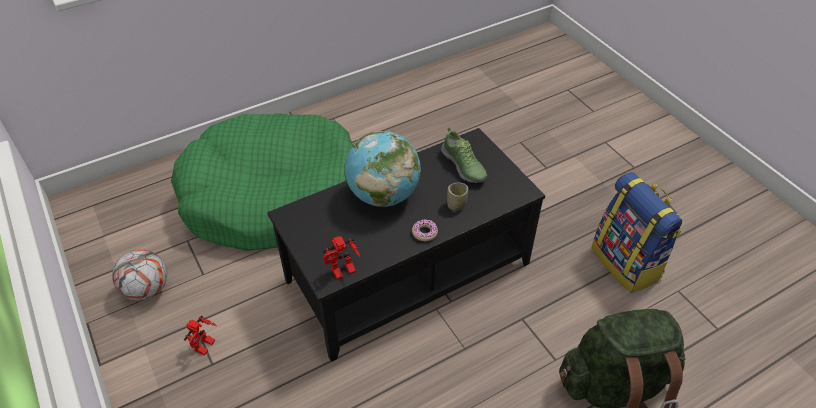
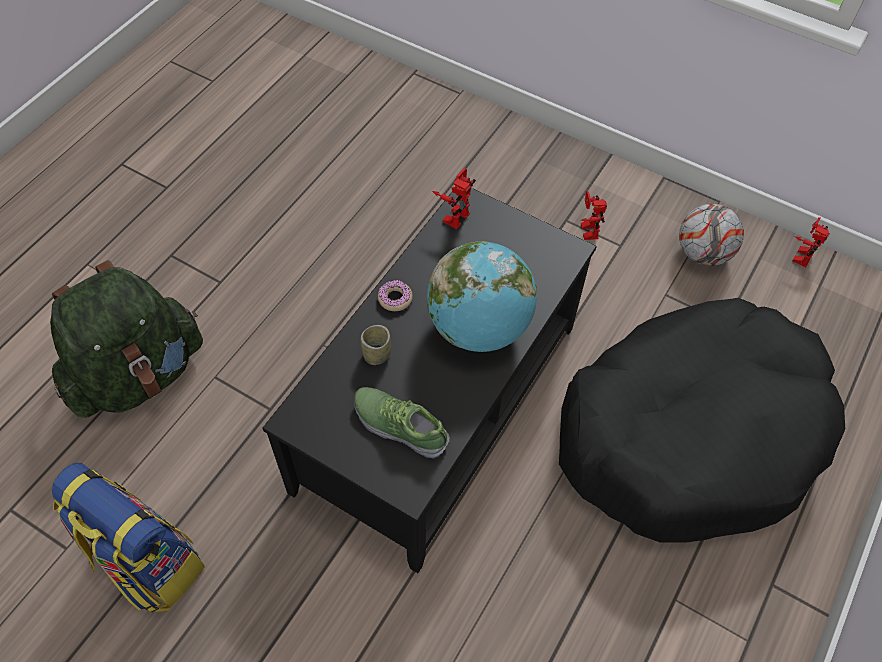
camera: 150 degrees right, 10 degrees up
green dog bed [171,113,353,251] -> black dog bed [559,298,845,543]
none -> toy robot [792,217,830,267]

